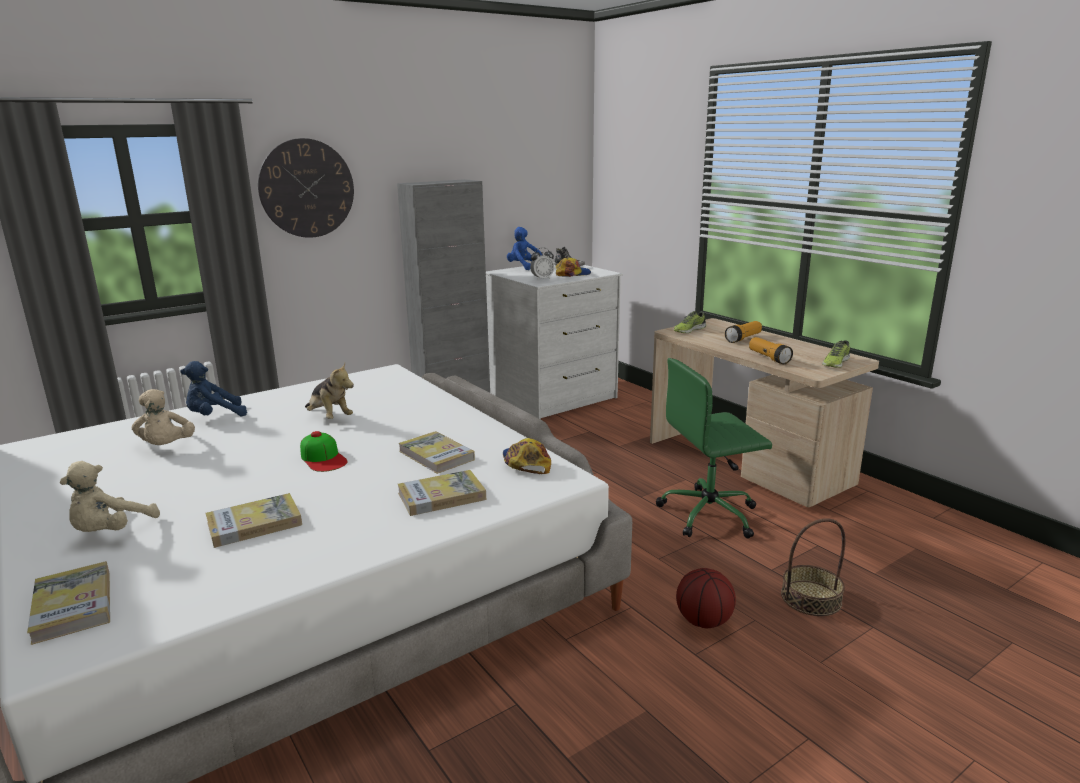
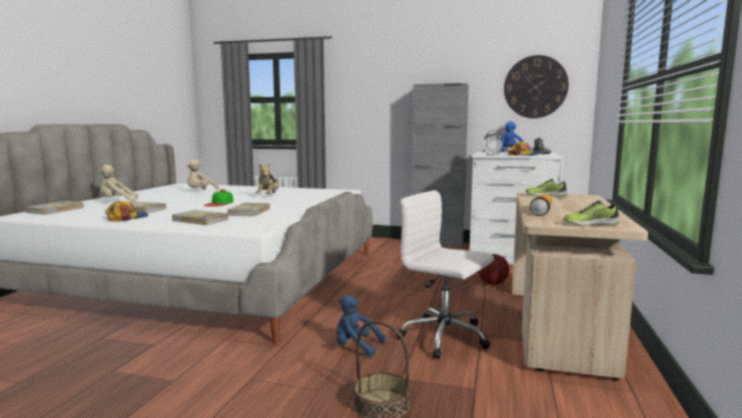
camera: 50 degrees right, 10 degrees down
blue plush toy [180,361,247,416] -> blue plush toy moved to [337,295,386,356]
wall clock [258,138,354,238] -> wall clock moved to [504,55,569,118]
cap [503,438,551,474] -> cap moved to [105,201,148,221]
green office chair [656,358,772,539] -> white office chair [396,190,494,359]
basketball [676,568,736,628] -> basketball moved to [478,254,509,285]
flashlight [725,321,762,343] -> none

